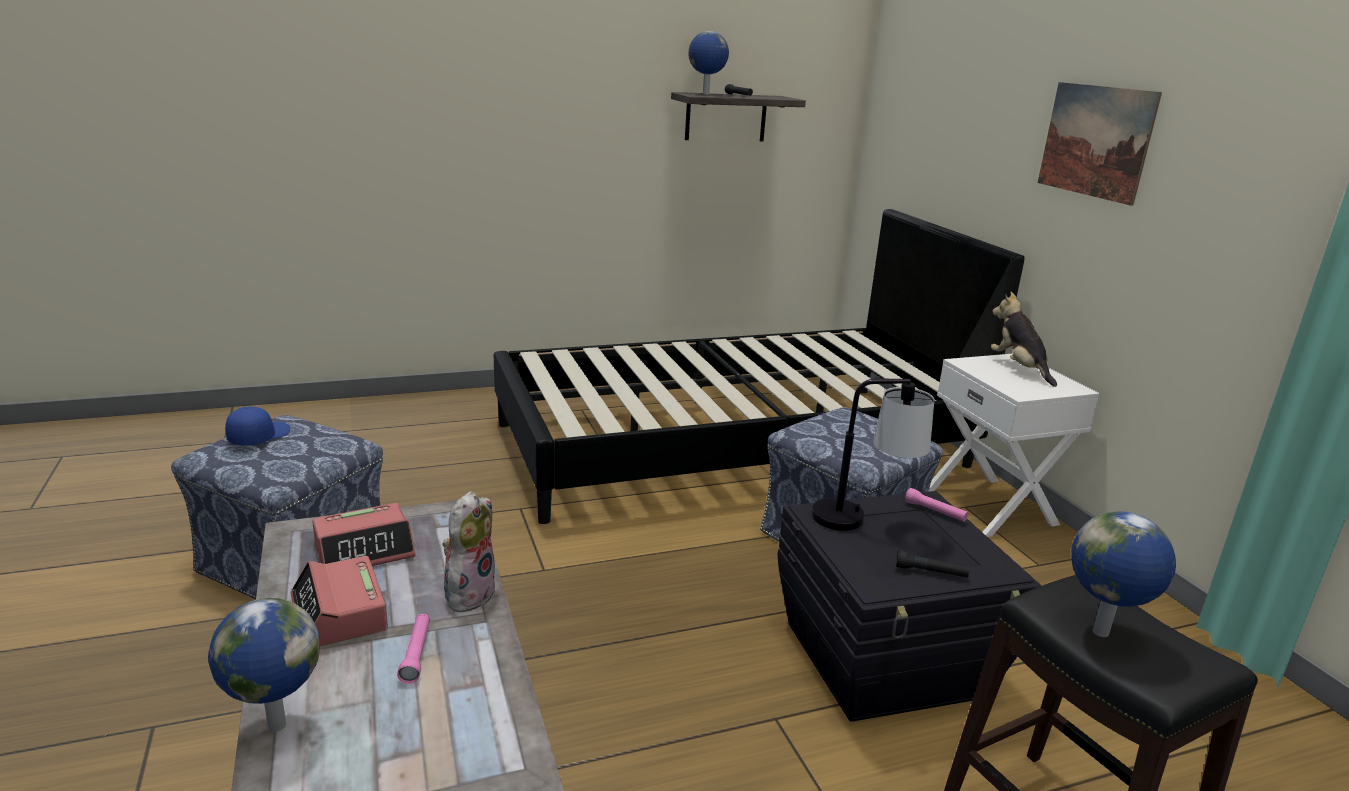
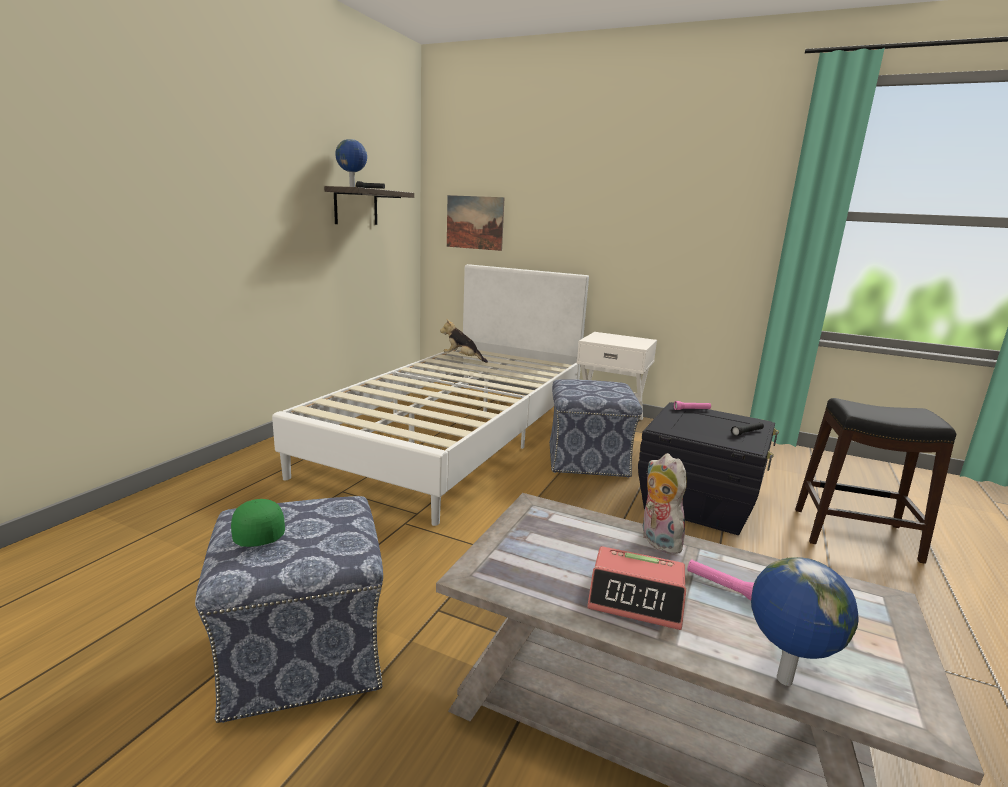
camera: 45 degrees left, 5 degrees down
blue cap [225,406,290,446] -> green cap [231,499,285,547]
alarm clock [312,503,415,566] -> none
black bed [494,209,1024,524] -> white bed [272,264,589,526]
table lamp [811,379,934,531] -> none
plush toy [991,292,1057,387] -> plush toy moved to [440,319,488,363]
picture [1038,82,1162,206] -> picture moved to [447,195,505,251]
globe [1071,511,1176,637] -> none

